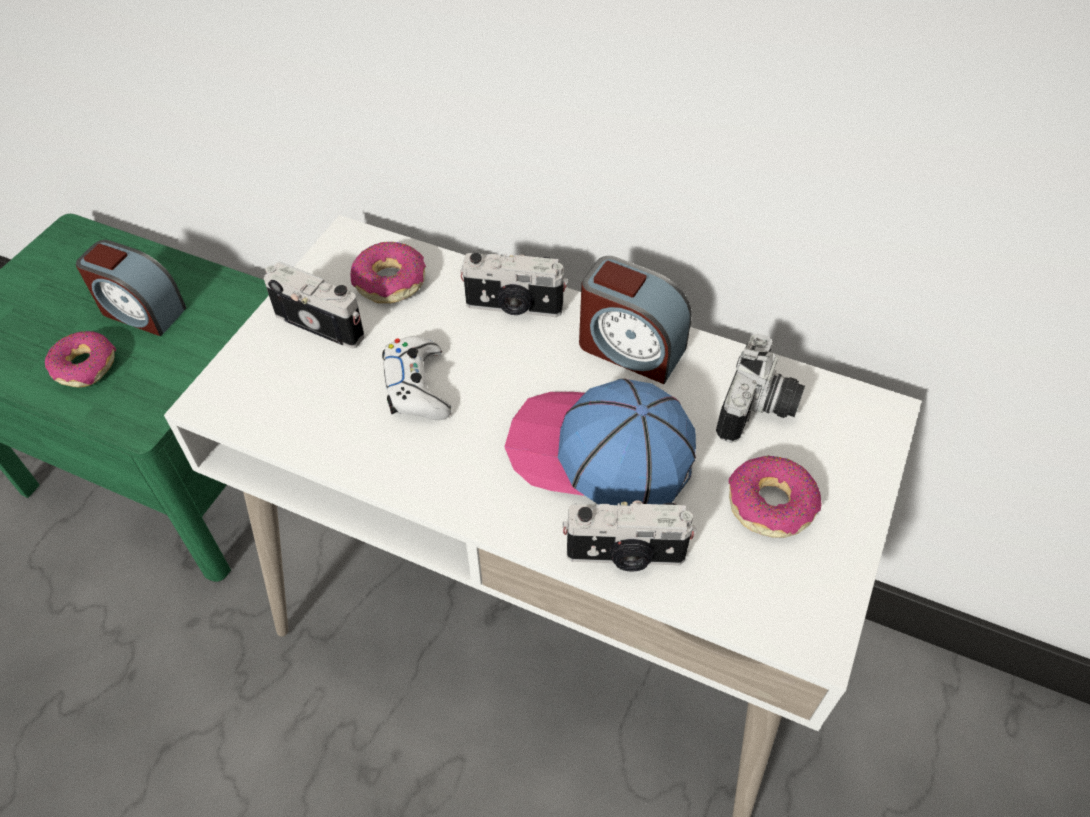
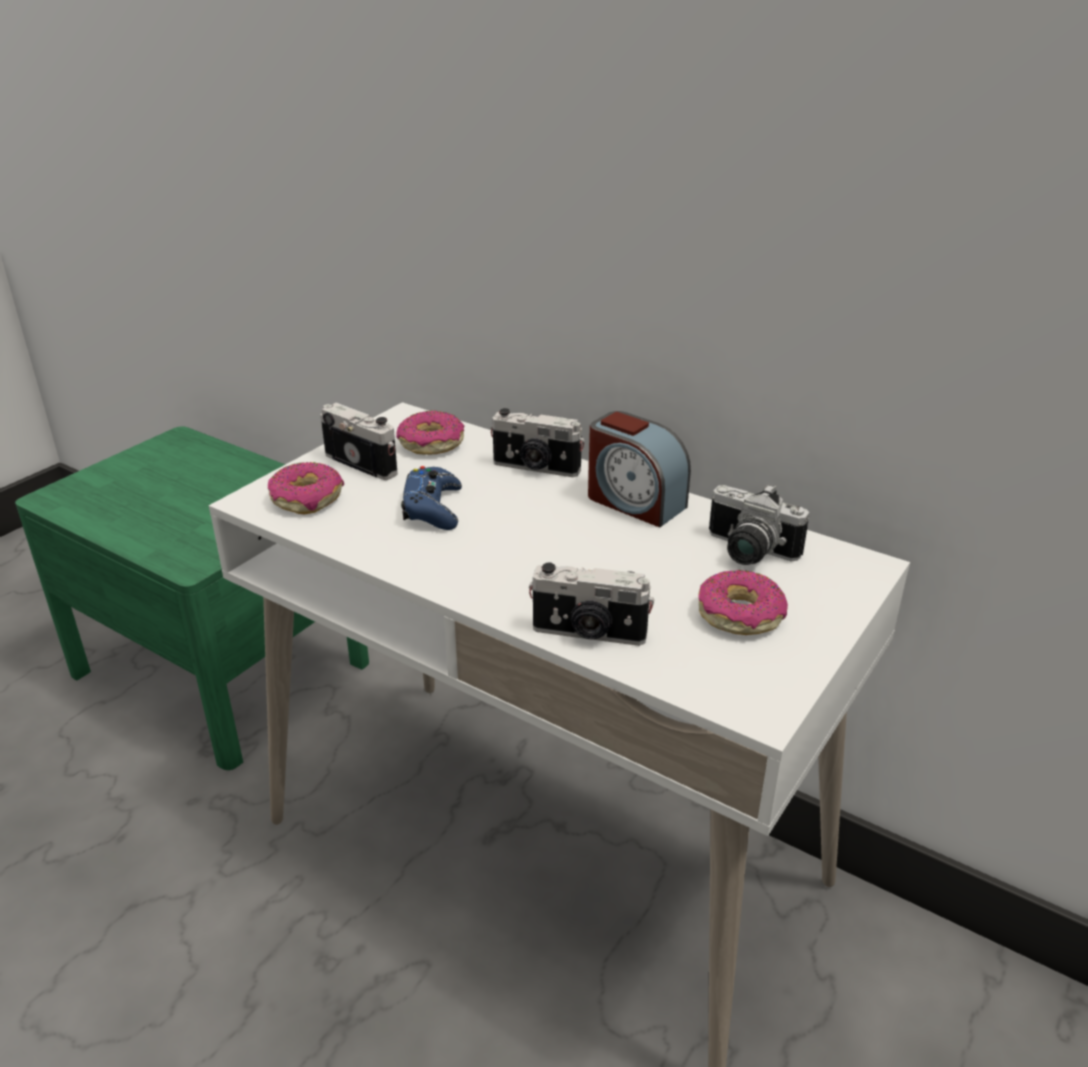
camera: 10 degrees right, 20 degrees down
donut [45,331,116,387] -> donut moved to [268,462,344,515]
alarm clock [76,240,186,336] -> none
white game controller [382,336,452,420] -> blue game controller [401,466,462,530]
cap [505,379,696,506] -> none
camera [716,333,805,443] -> camera turned 90 degrees clockwise [709,484,809,565]

